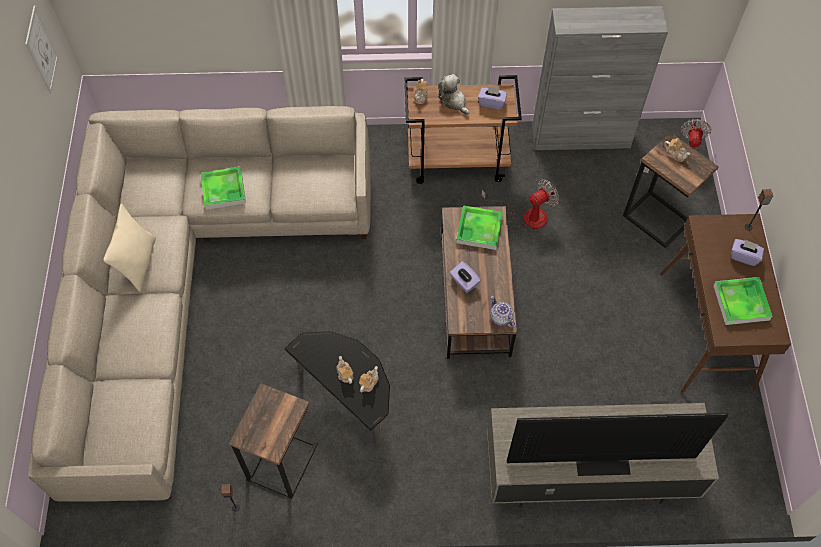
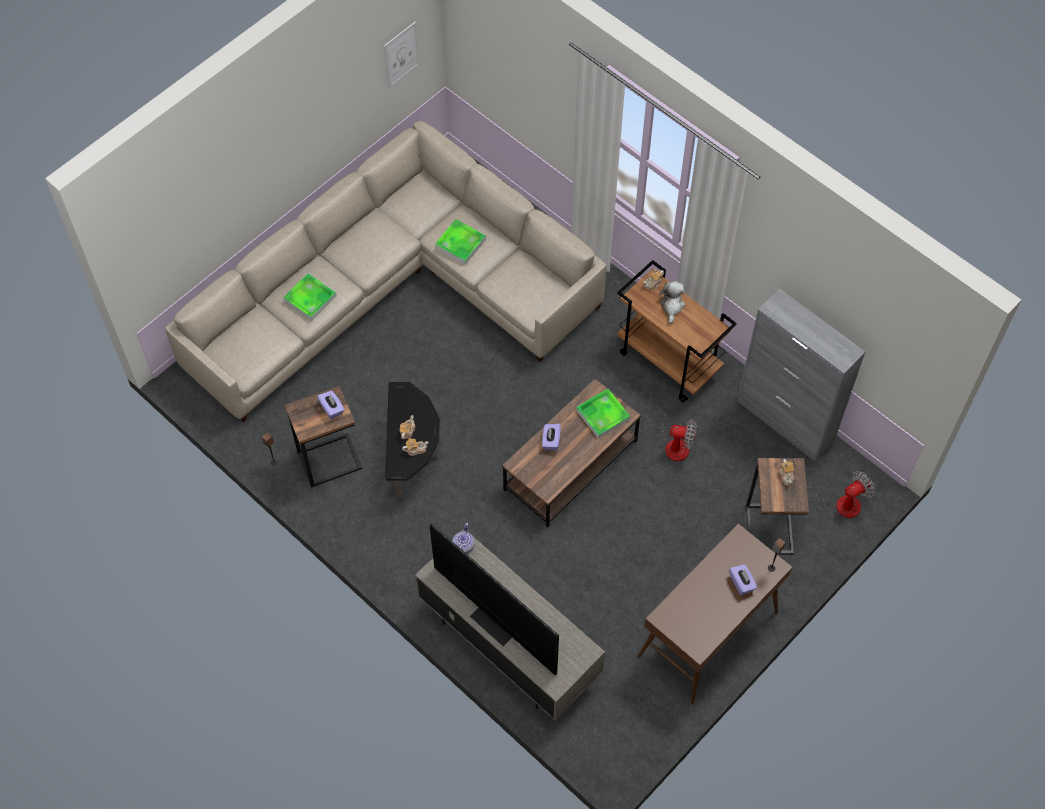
camera: 45 degrees right, 0 degrees up
beige pillow [103,204,156,292] -> none
purple tissue box [478,86,507,110] -> purple tissue box moved to [317,391,344,420]
teapot [490,296,515,329] -> teapot moved to [452,523,475,554]
tray [713,277,772,325] -> tray moved to [283,273,337,321]

